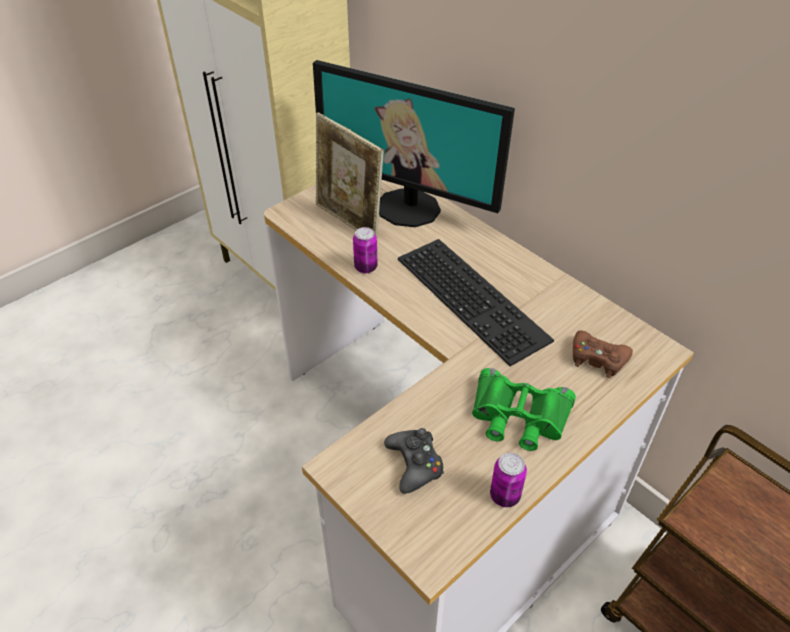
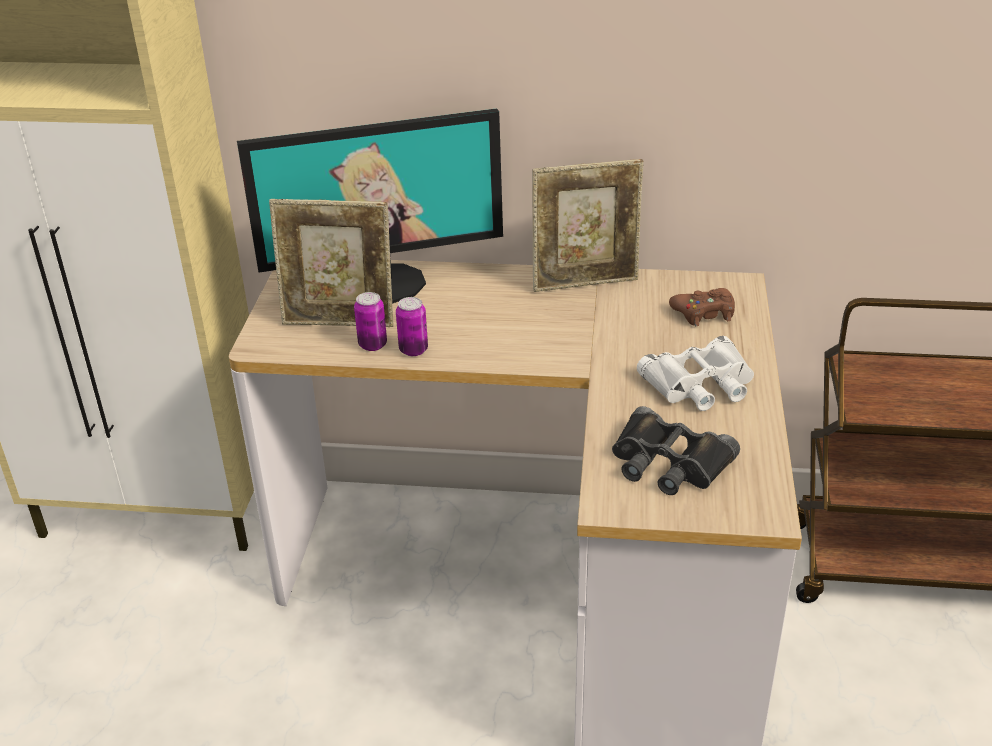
camera: 40 degrees left, 10 degrees down
black game controller [384,428,444,494] -> black binoculars [612,406,740,495]
keyboard [398,239,554,366] -> none
green binoculars [472,368,576,451] -> white binoculars [637,336,754,411]
can [490,453,527,507] -> can moved to [354,292,387,351]
none -> picture frame [532,159,644,292]

